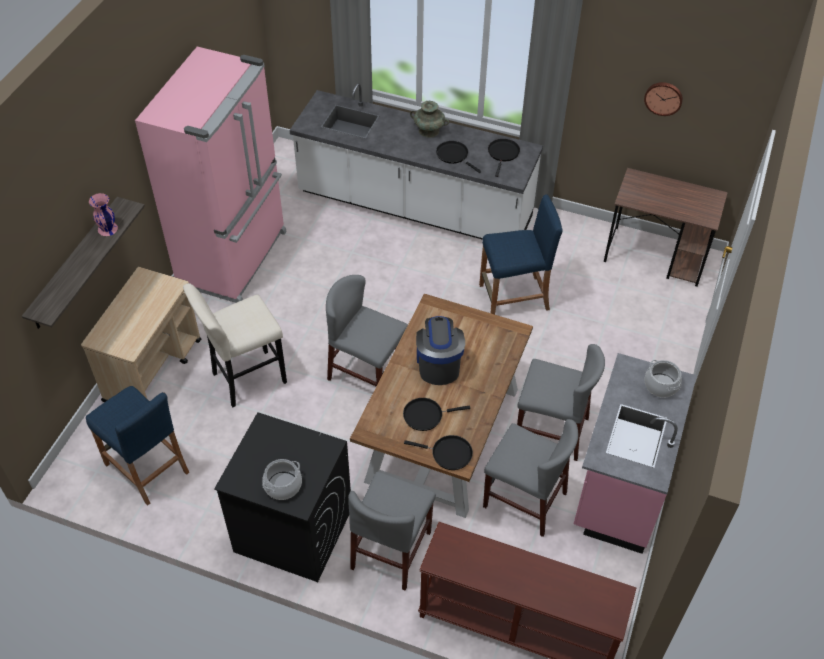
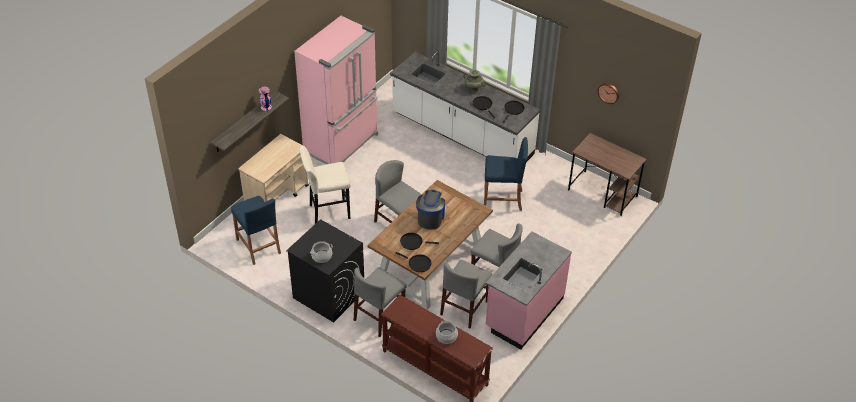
camera: 15 degrees right, 5 degrees down
grey chair [483,419,578,537] -> grey chair turned 75 degrees clockwise [440,260,492,328]
cooking pot [645,360,682,398] -> cooking pot moved to [436,320,458,344]

